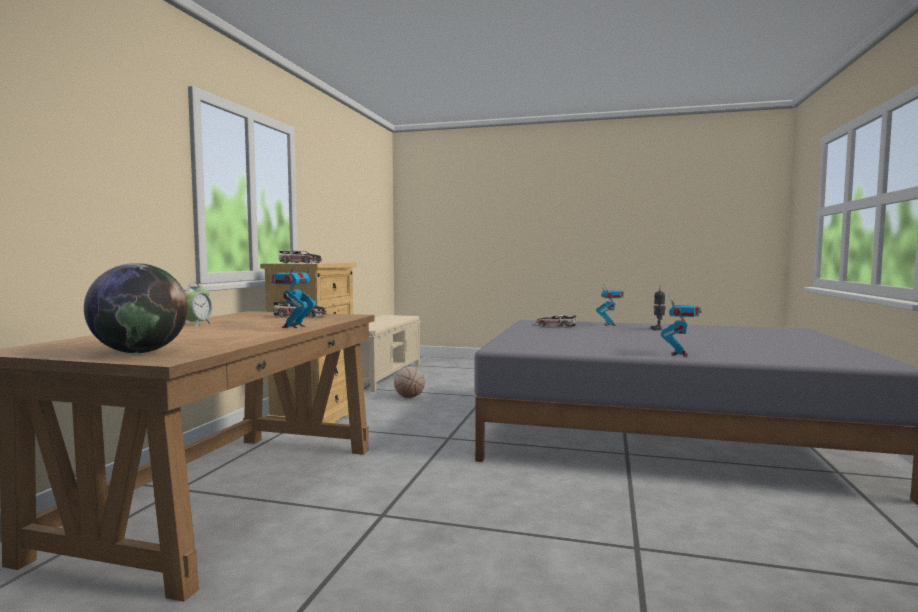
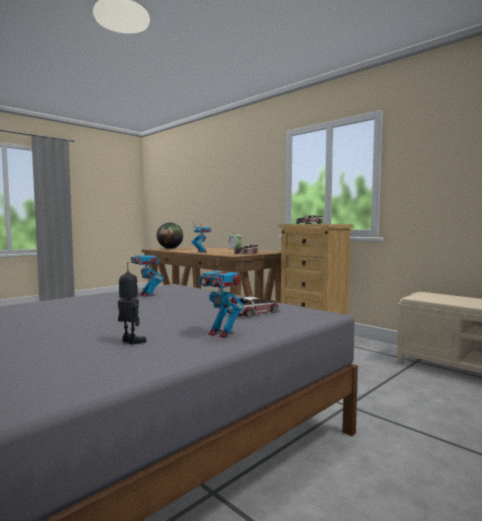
camera: 120 degrees right, 0 degrees up
basketball [394,367,425,398] -> none
toy robot [661,294,701,357] -> toy robot moved to [131,247,164,297]

